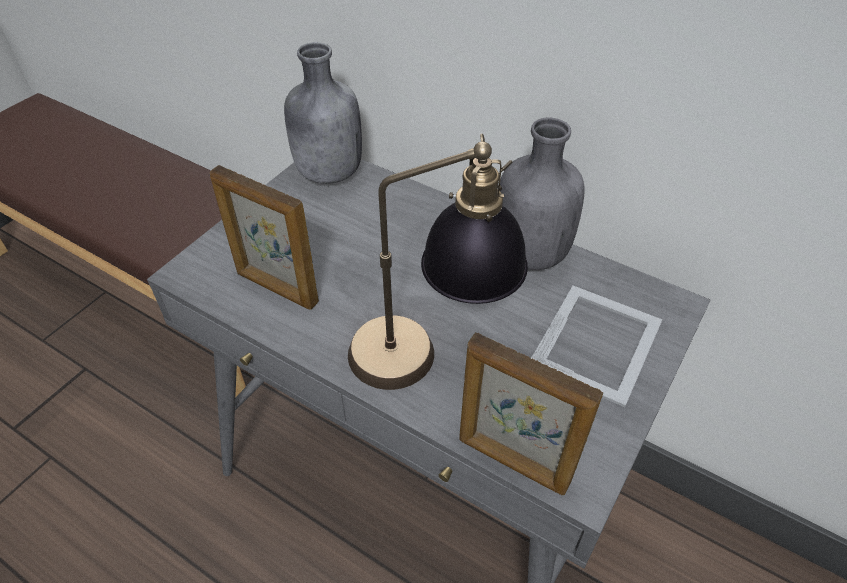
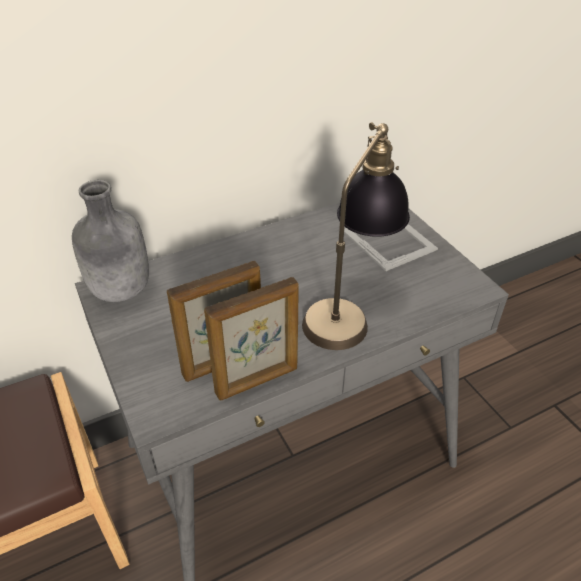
camera: 60 degrees left, 5 degrees down
picture frame [459,332,603,495] -> picture frame moved to [204,277,299,400]
grey bottle [500,118,584,270] -> none

